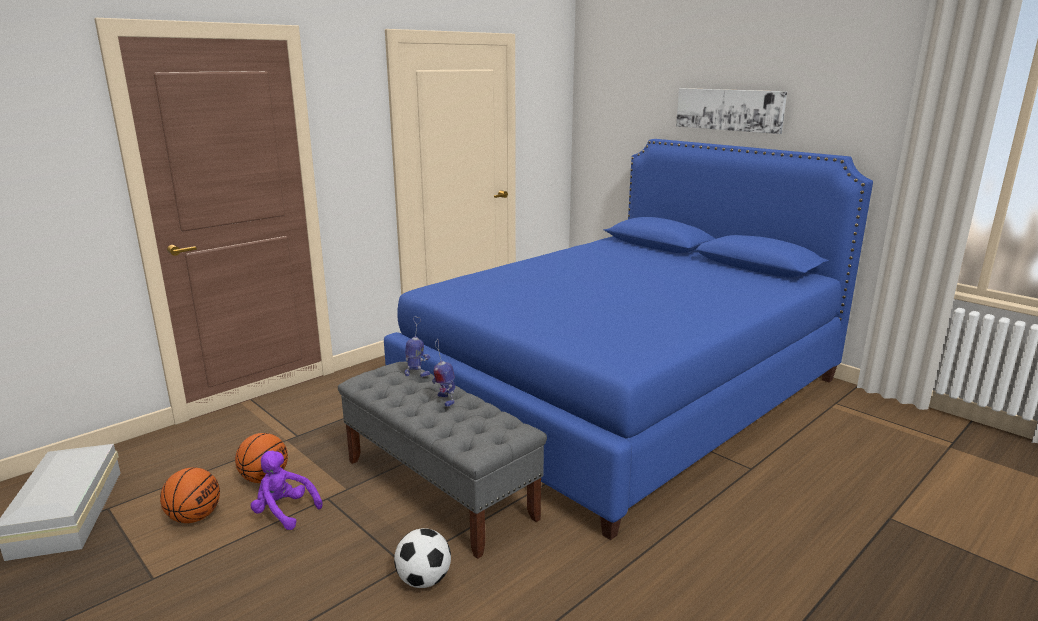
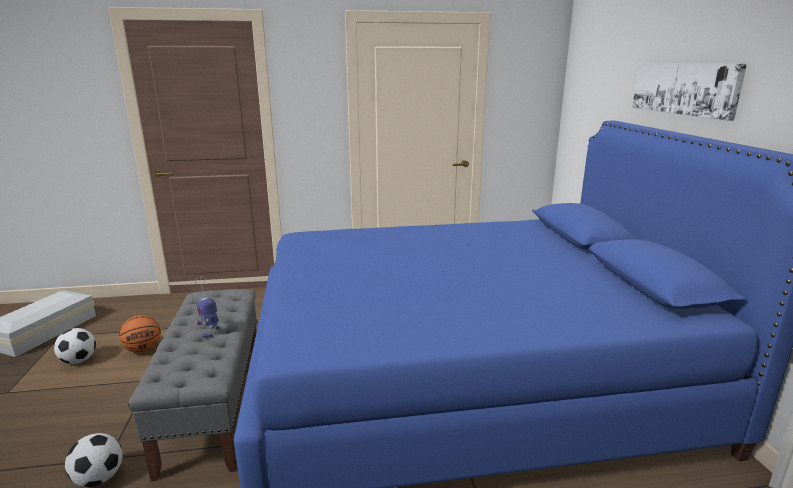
camera: 35 degrees right, 0 degrees up
basketball [160,467,220,523] -> football [54,328,96,364]
purple plush toy [250,451,323,530] -> none
toy robot [405,316,430,377] -> none

